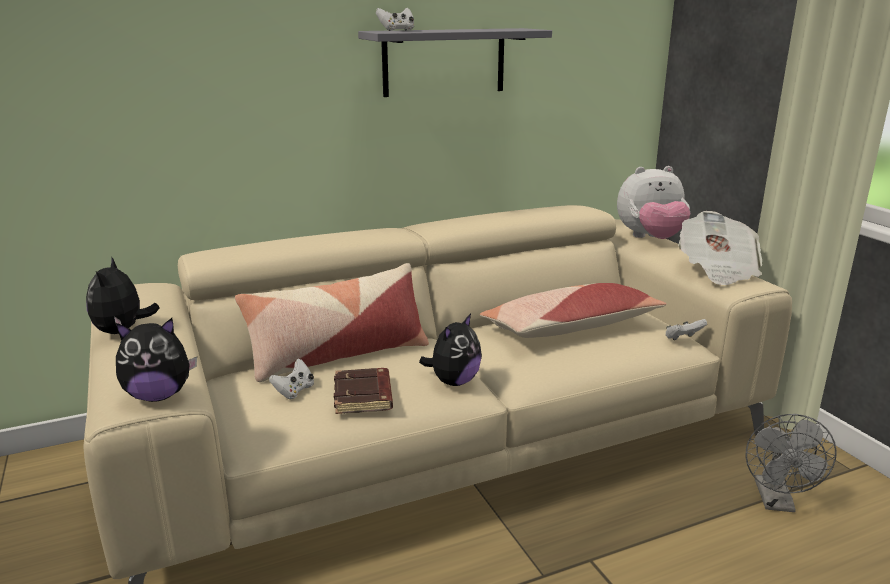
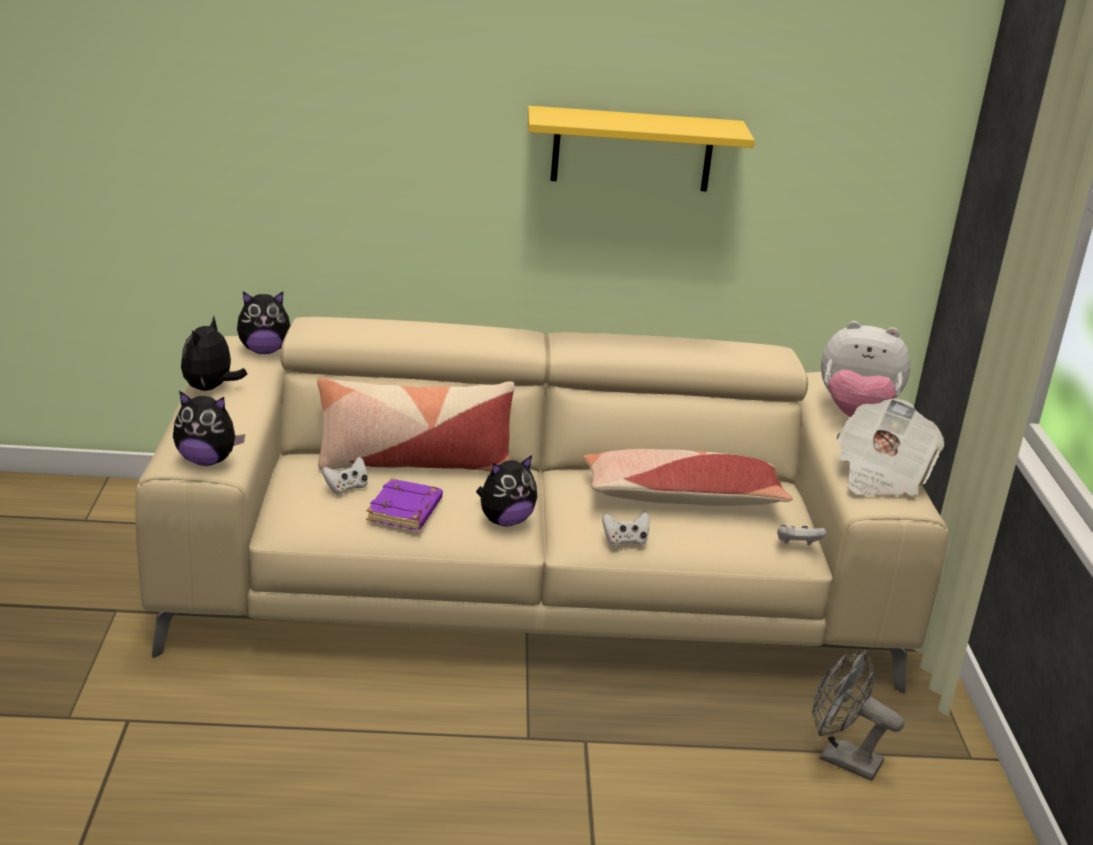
camera: 20 degrees right, 5 degrees up
brown book [334,368,393,414] -> purple book [366,478,443,530]
grey shelf [358,28,552,97] -> yellow shelf [528,106,755,192]
white game controller [376,8,414,31] -> white game controller moved to [602,512,649,546]
grey fan [746,414,837,512] -> grey fan turned 90 degrees clockwise [812,650,904,781]
none -> plush toy [237,292,290,354]

